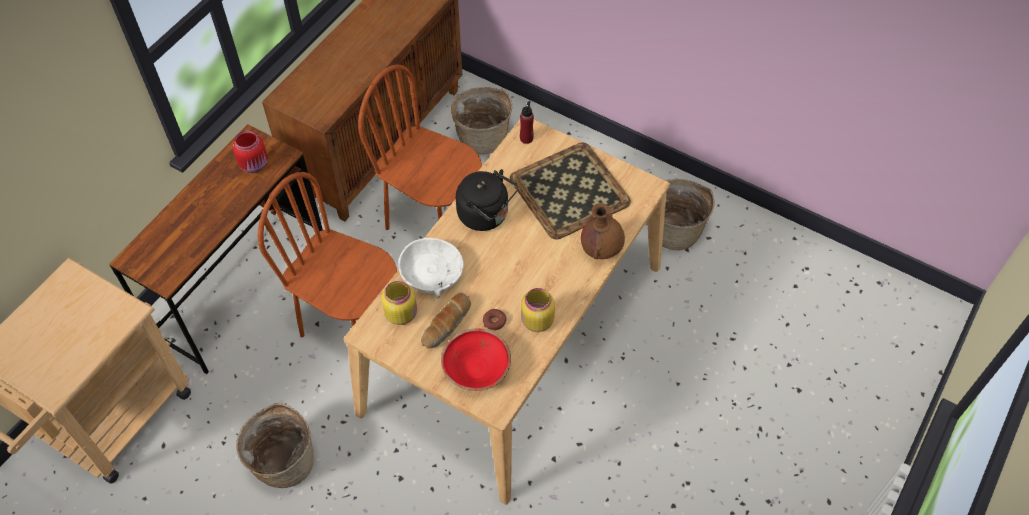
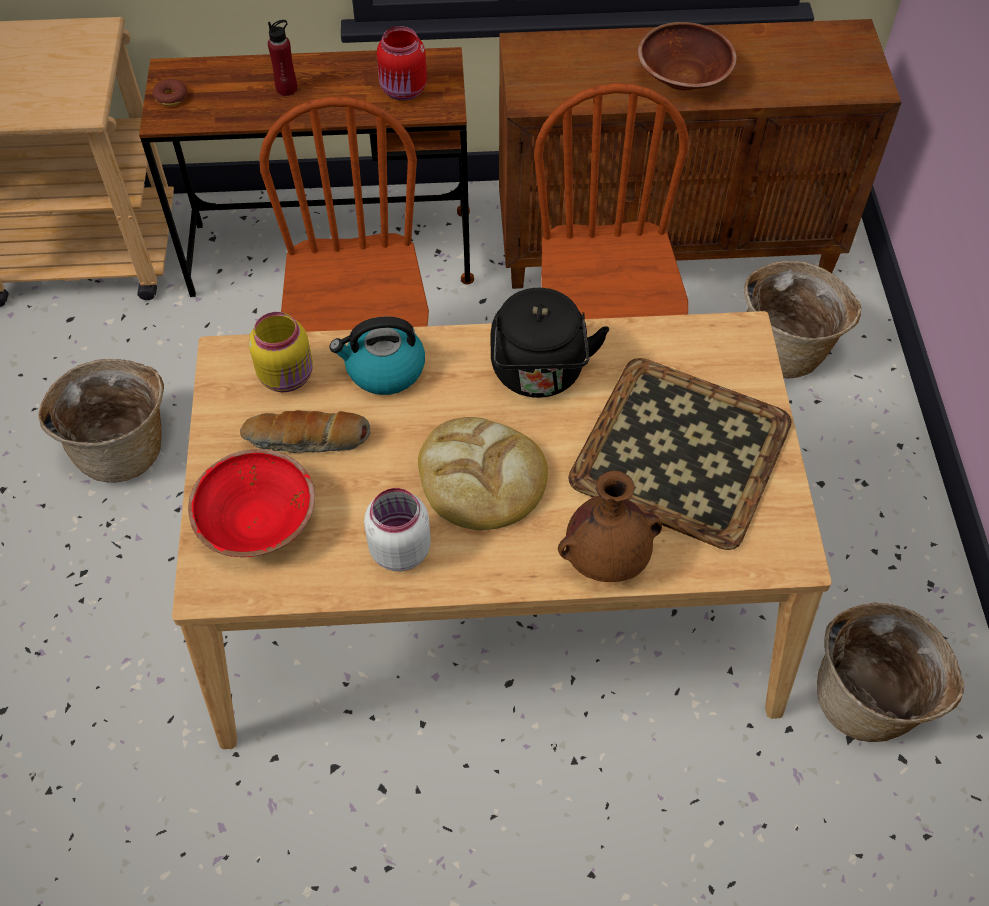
camera: 55 degrees right, 0 degrees up
white bowl [398,238,464,299] -> kettle [330,316,425,395]
donut [483,309,506,330] -> donut moved to [152,79,188,106]
red bottle [520,101,534,144] -> red bottle moved to [268,20,297,96]
yellow jar [521,288,555,332] -> white jar [364,488,431,571]
none -> bread [418,417,548,530]
none -> brown bowl [638,22,737,90]

